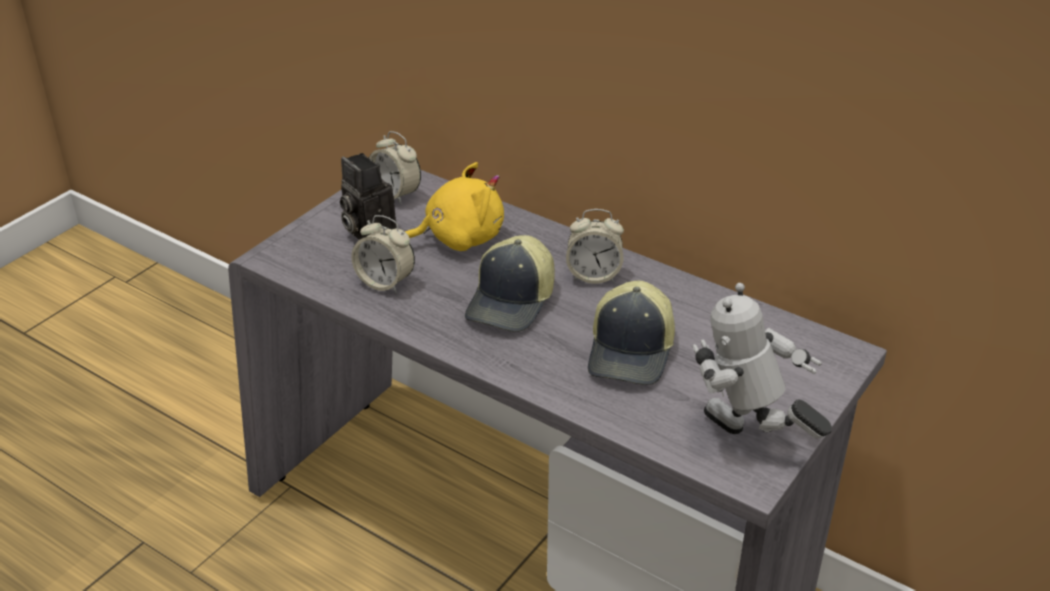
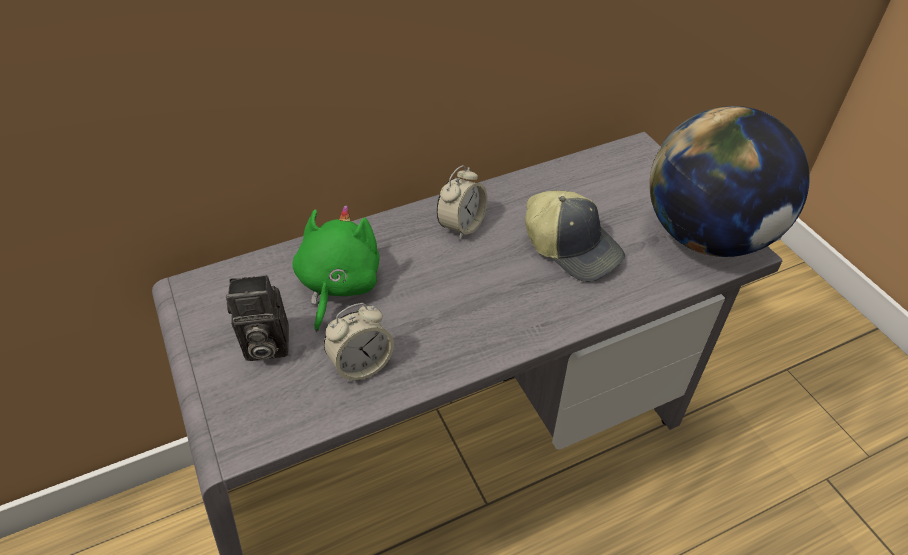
camera: 60 degrees left, 10 degrees up
alarm clock [369,131,421,205] -> none
yellow plush toy [405,162,504,251] -> green plush toy [293,205,380,332]
cap [465,235,555,332] -> none
toy robot [692,283,832,438] -> globe [650,106,810,257]

